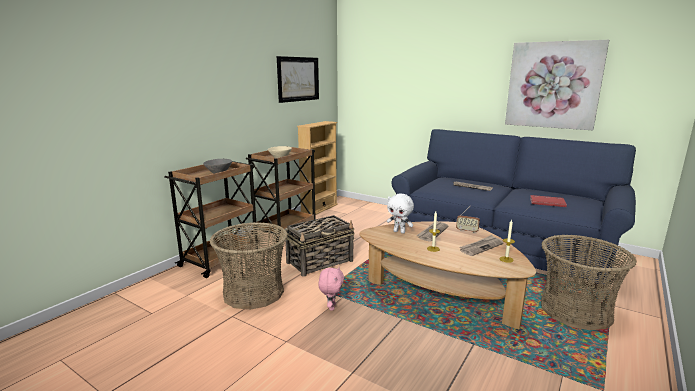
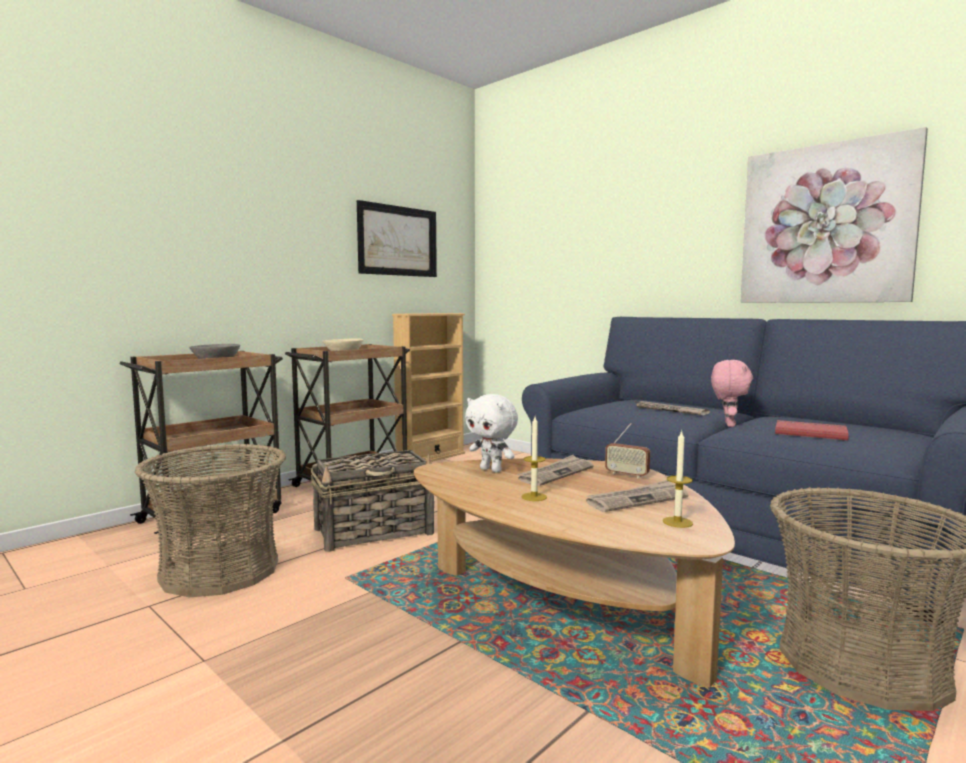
camera: 10 degrees right, 10 degrees down
pink plush toy [318,267,344,311] -> pink plush toy moved to [711,360,753,427]

